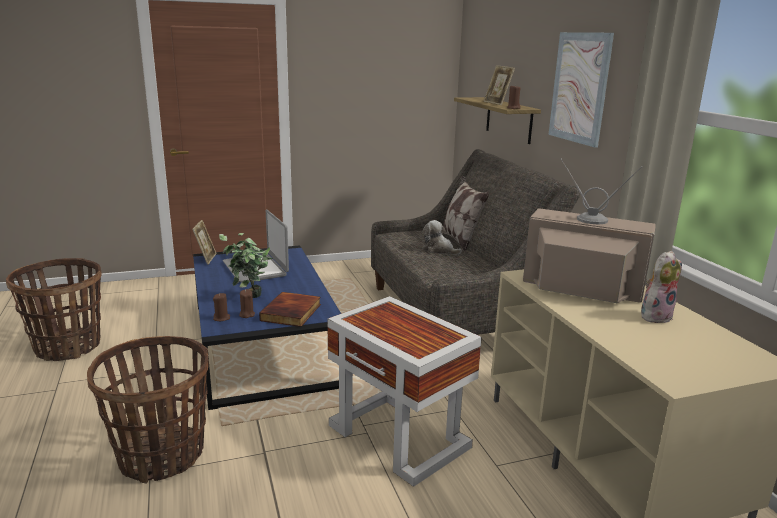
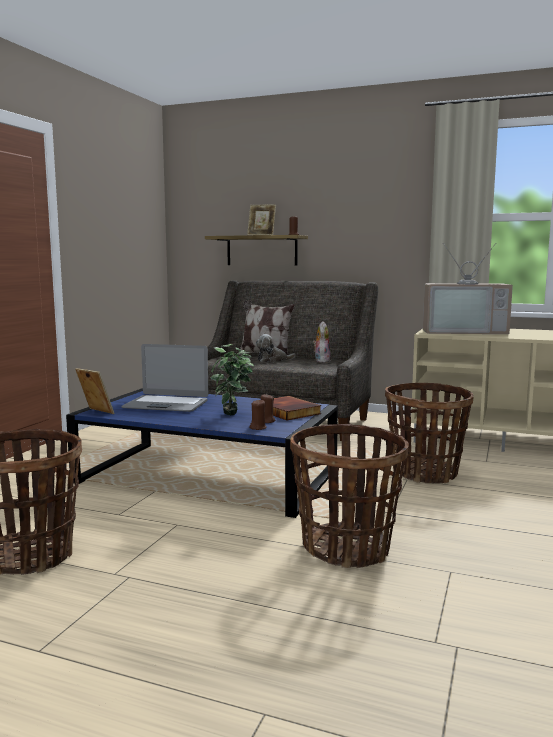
camera: 50 degrees left, 10 degrees down
white side table [328,296,482,487] -> basket [385,383,474,484]
television [523,159,656,303] -> television turned 150 degrees counterclockwise [423,243,513,334]
picture [549,32,614,148] -> none
plush toy [641,251,682,323] -> plush toy moved to [313,321,331,363]

